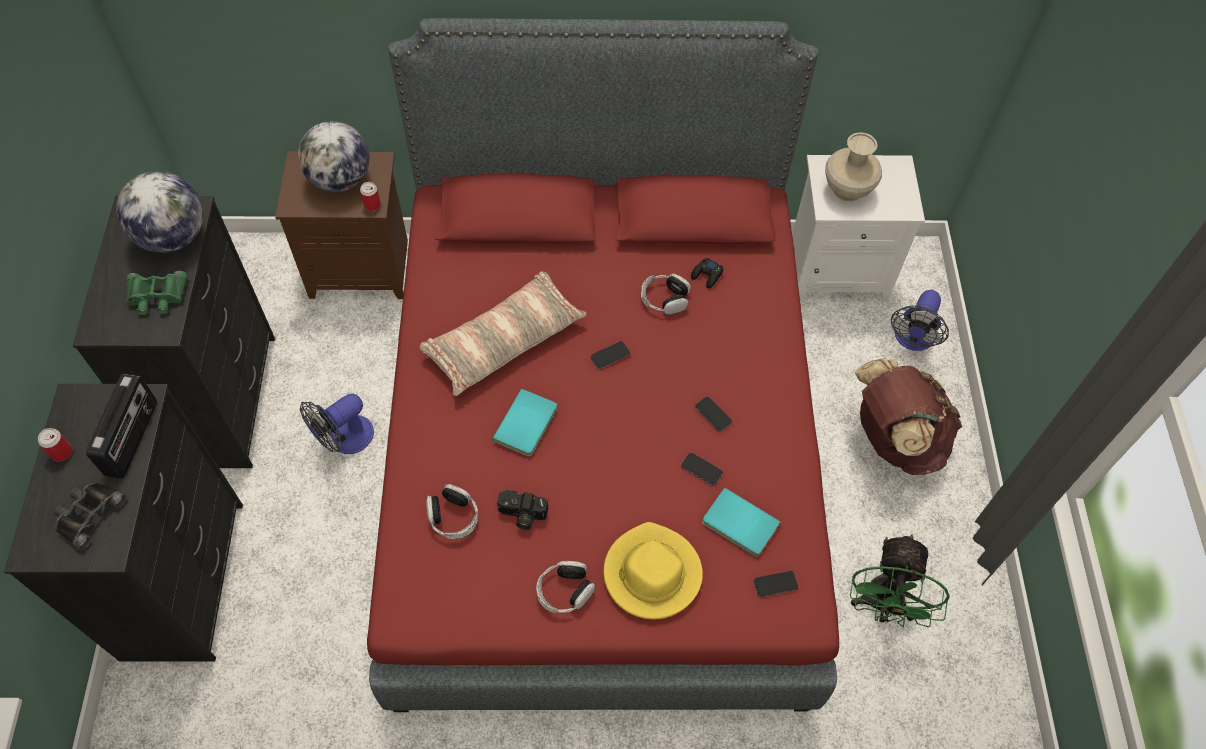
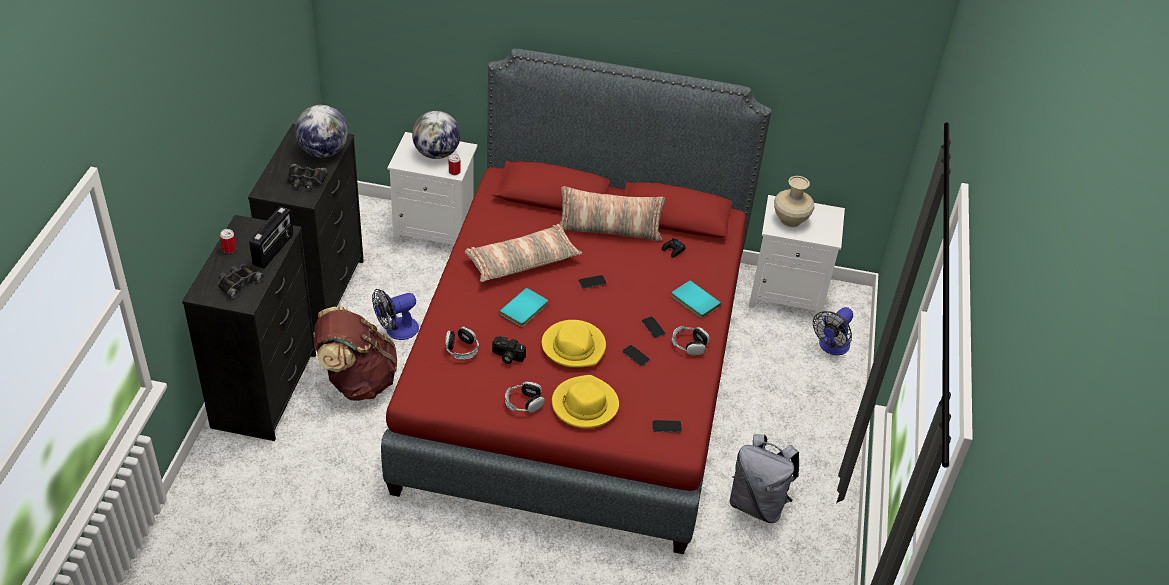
camera: 10 degrees right, 15 degrees down
green binoculars [126,271,188,315] -> black binoculars [287,164,328,191]
brown nightstand [275,151,408,299] -> white nightstand [387,132,478,245]
headphones [641,274,691,315] -> headphones moved to [672,326,710,356]
turquoise book [702,487,781,557] -> turquoise book moved to [671,280,721,319]
green fan [850,534,950,628] -> grey backpack [729,434,799,523]
brown backpack [855,359,962,475] -> brown backpack moved to [314,306,397,401]
none -> yellow hat [542,320,606,368]
none -> pillow [559,186,665,241]

